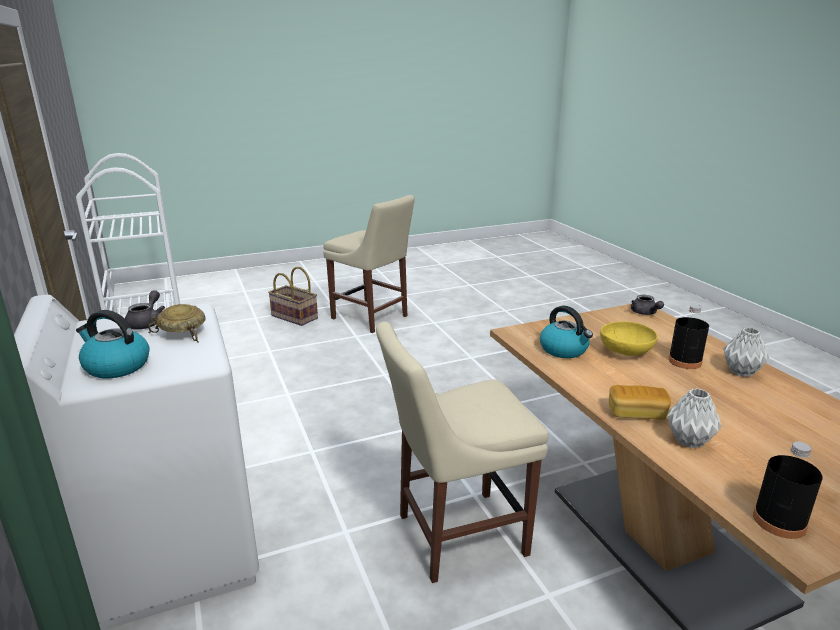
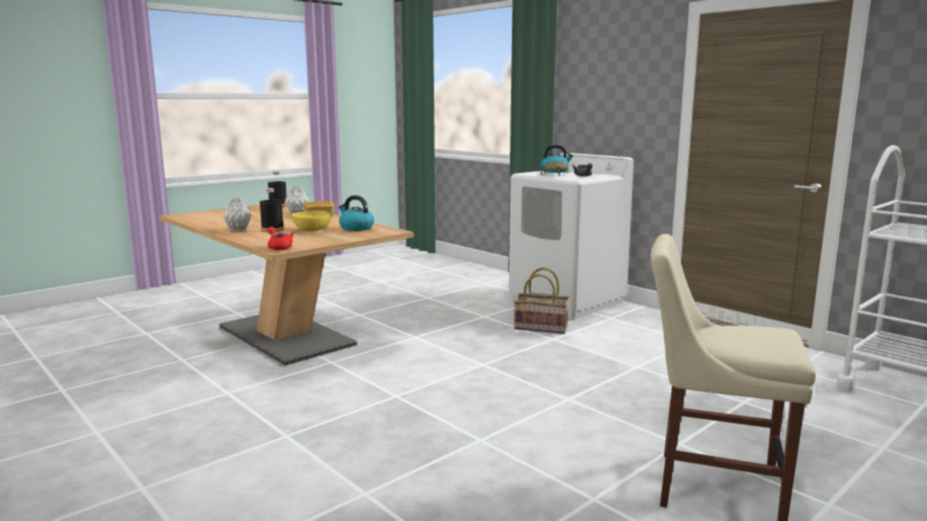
camera: 160 degrees right, 10 degrees down
basket [268,267,318,326] -> basket moved to [514,267,570,334]
beige chair [376,322,549,583] -> none
grey teapot [631,295,664,315] -> red teapot [268,227,294,250]

